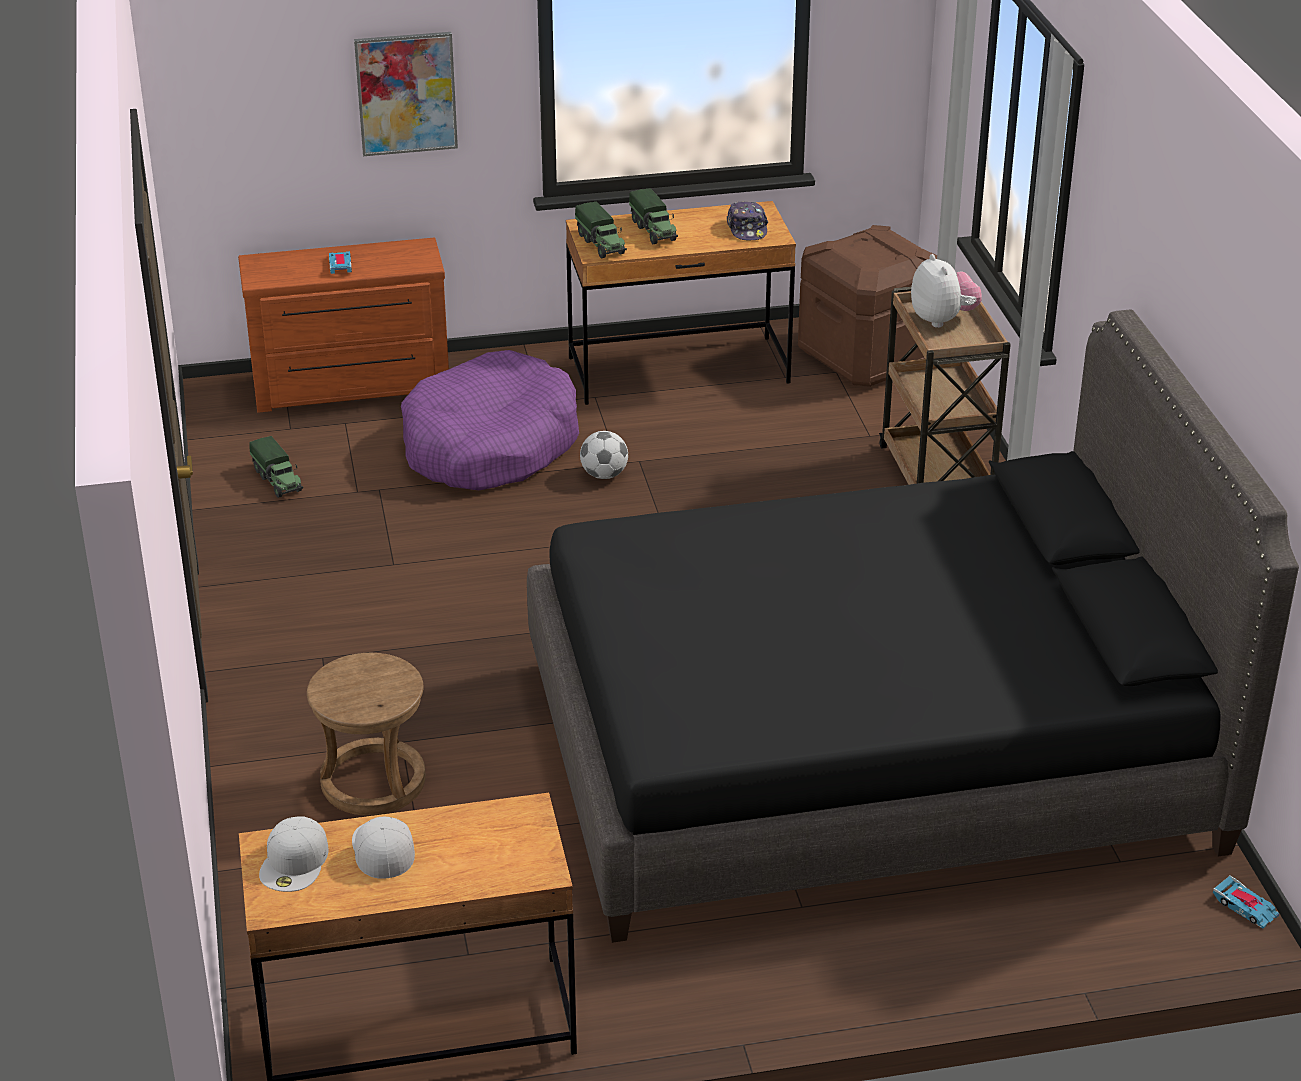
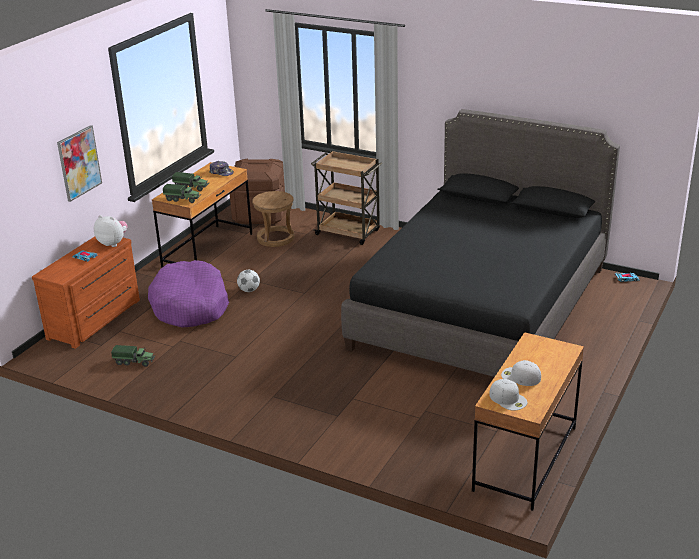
camera: 50 degrees left, 5 degrees down
brown stool [307,653,426,816] -> brown stool moved to [252,191,294,247]
plush toy [911,254,982,328] -> plush toy moved to [94,215,128,247]

